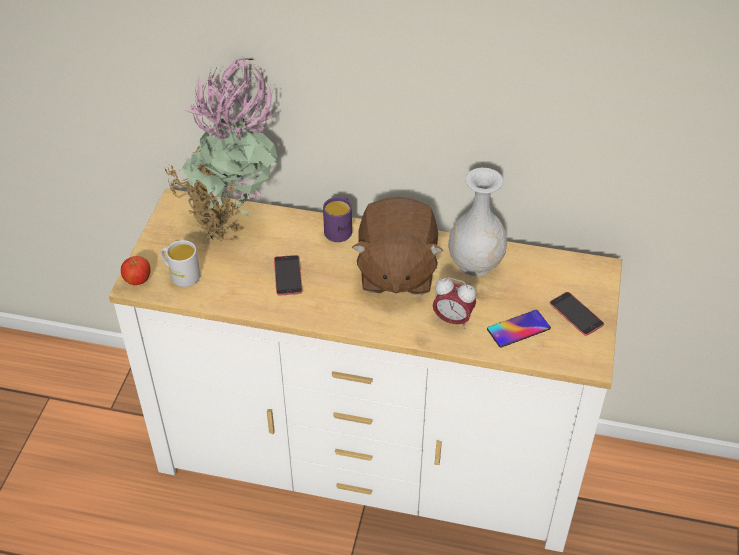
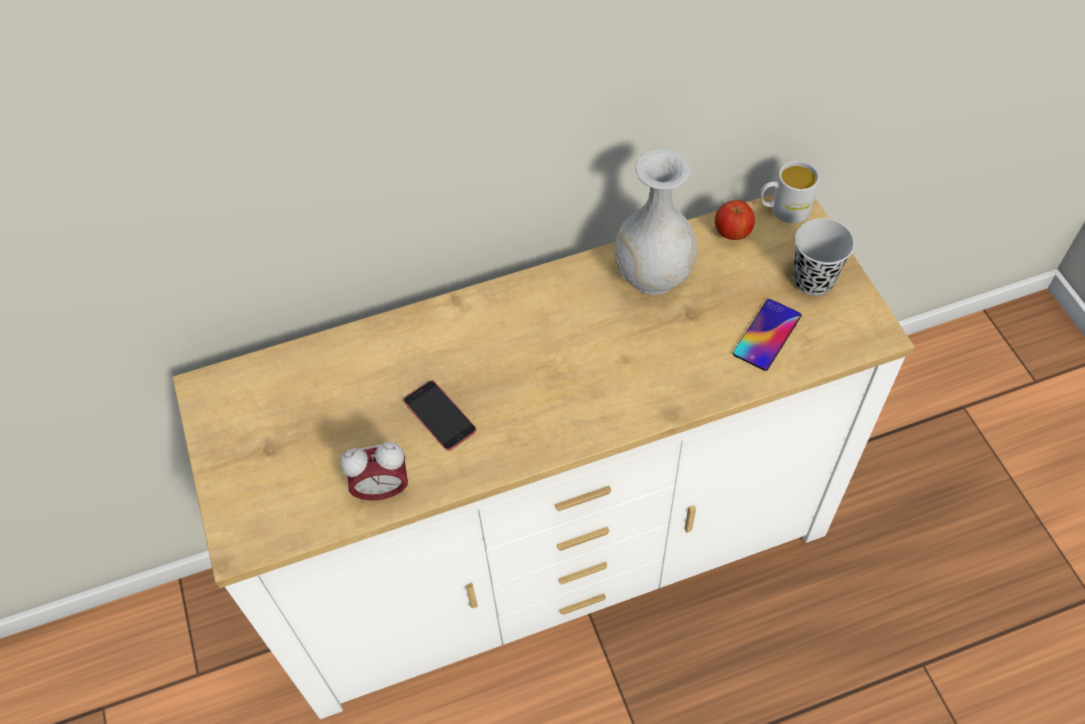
camera: 30 degrees left, 10 degrees up
apple [121,256,151,285] -> apple moved to [715,200,755,240]
white mug [161,240,200,287] -> white mug moved to [760,161,819,223]
potted plant [165,58,278,242] -> none
purple mug [323,197,352,242] -> none
brown plush toy [352,197,443,295] -> none
alarm clock [433,277,476,329] -> alarm clock moved to [340,442,408,503]
phone [550,292,604,336] -> black cup [793,218,855,296]

